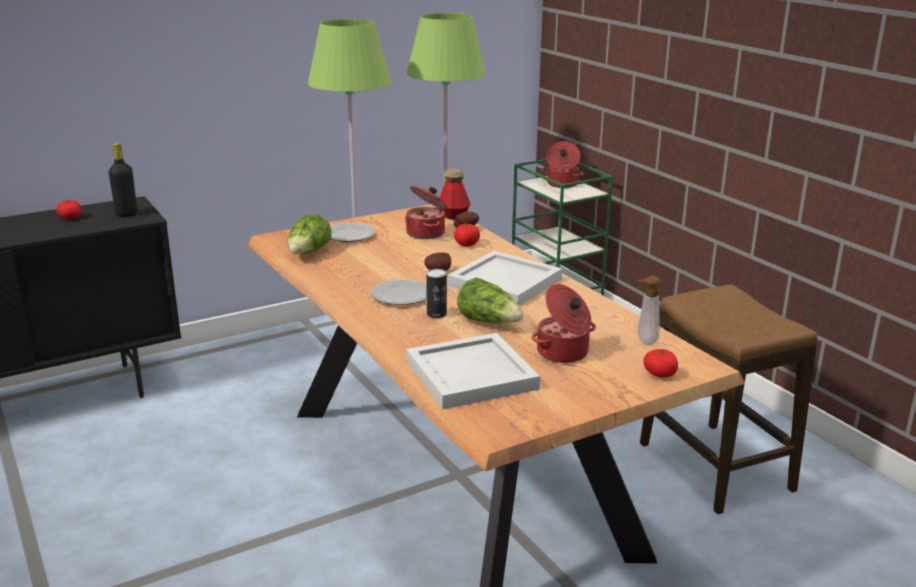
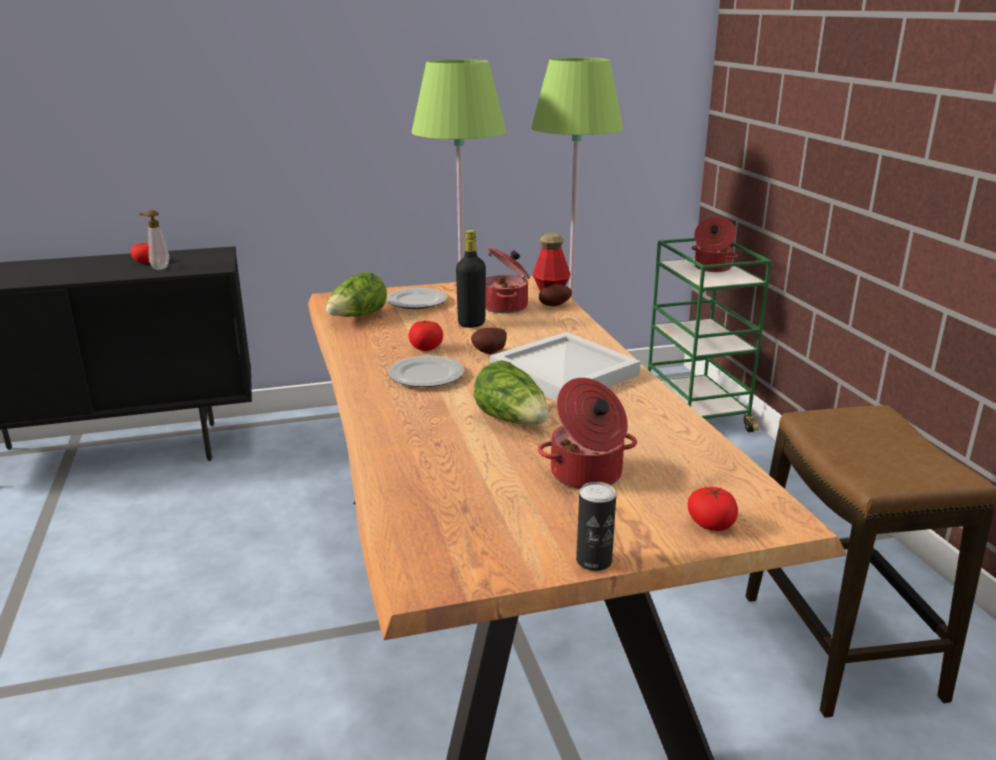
camera: 15 degrees right, 0 degrees up
black bottle [109,143,137,217] -> black bottle moved to [456,230,486,328]
white tray [406,333,540,409] -> none
can [426,269,447,318] -> can moved to [576,482,616,571]
tomato [454,224,480,247] -> tomato moved to [409,320,443,351]
soap dispenser [637,276,661,345] -> soap dispenser moved to [139,210,169,270]

